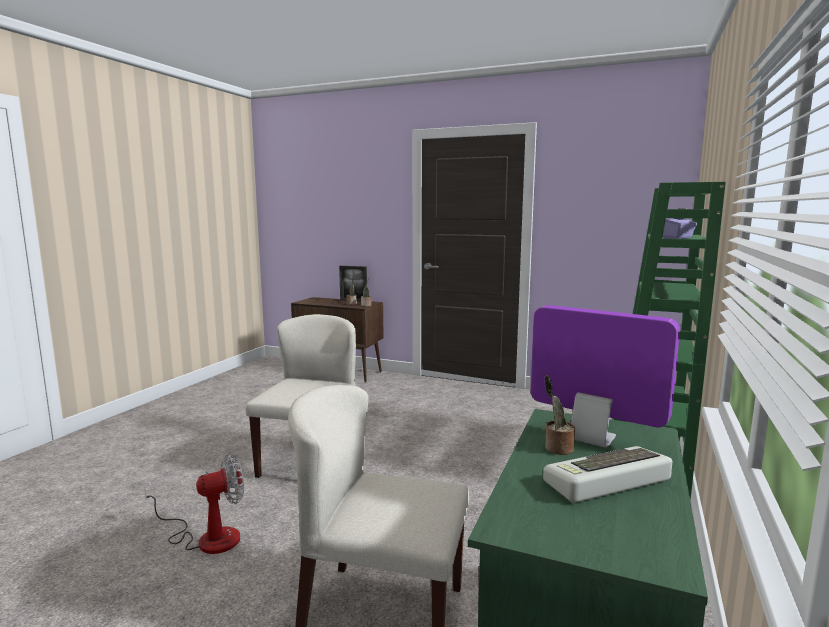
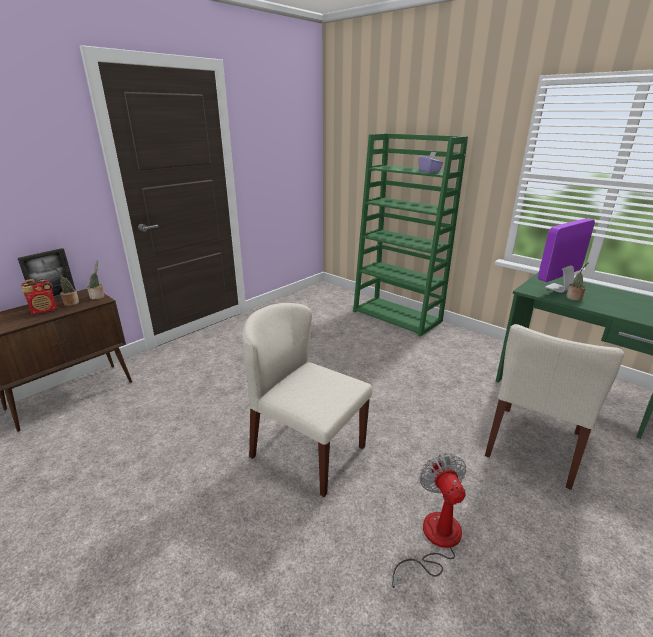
camera: 70 degrees left, 15 degrees up
keyboard [543,446,672,503] -> none
none -> radio [21,279,57,314]

